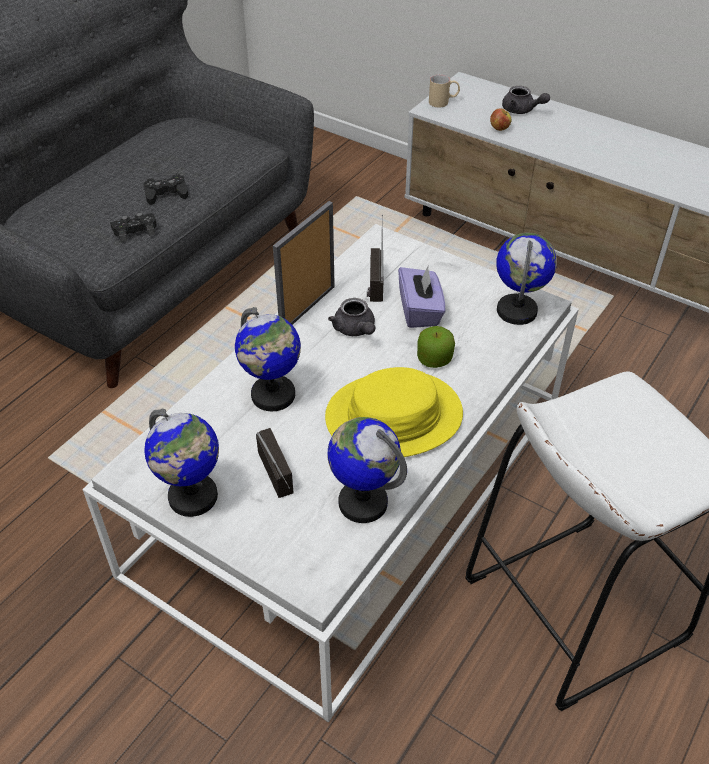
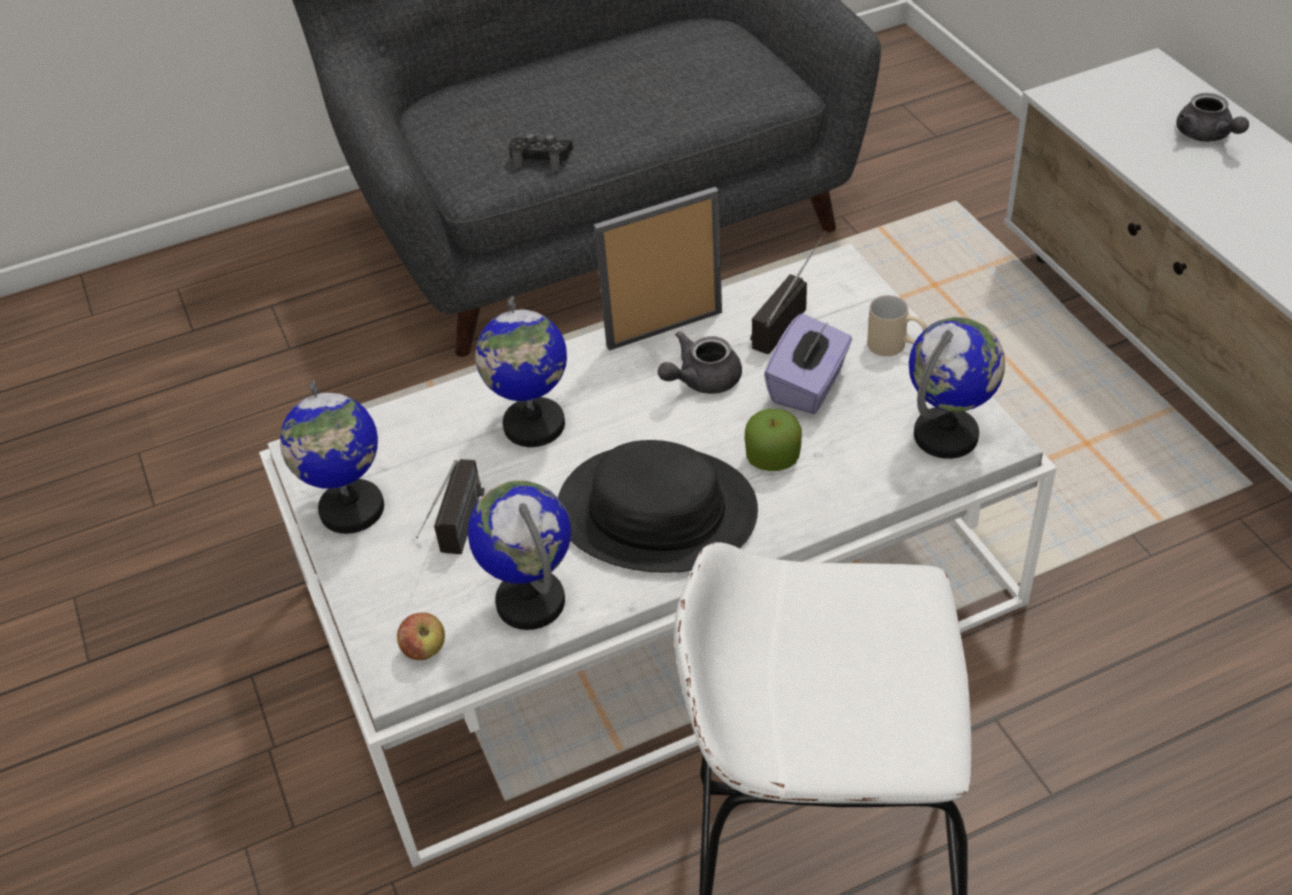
camera: 35 degrees right, 0 degrees up
black game controller [143,174,188,205] -> none
yellow hat [325,367,463,457] -> black hat [558,440,758,573]
grey teapot [328,298,375,336] -> grey teapot turned 45 degrees clockwise [658,331,742,394]
beige mug [429,75,460,108] -> beige mug moved to [867,295,927,356]
apple [490,108,511,131] -> apple moved to [397,613,445,660]

